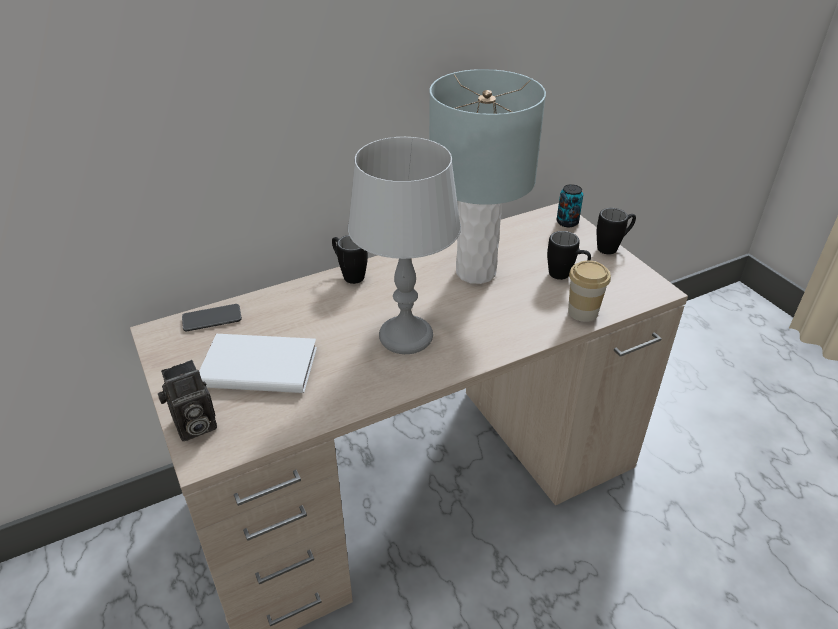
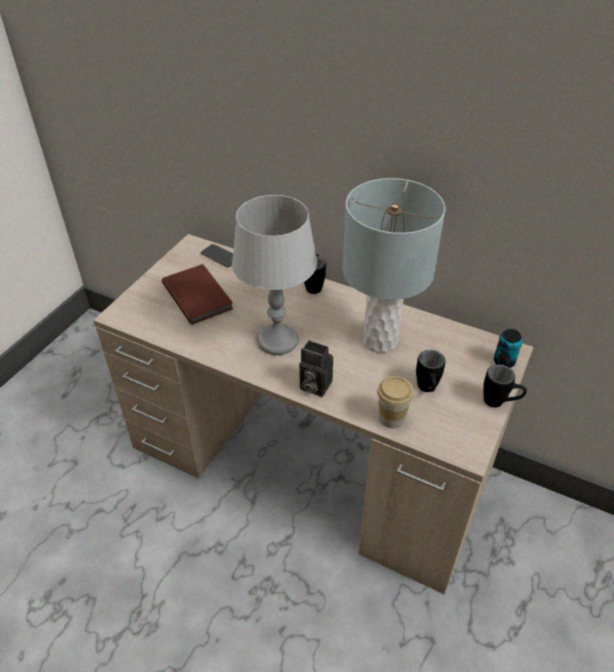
camera: 55 degrees right, 5 degrees up
camera [158,360,217,441] -> camera moved to [299,340,333,397]
white book [199,334,317,393] -> brown book [162,264,233,325]

